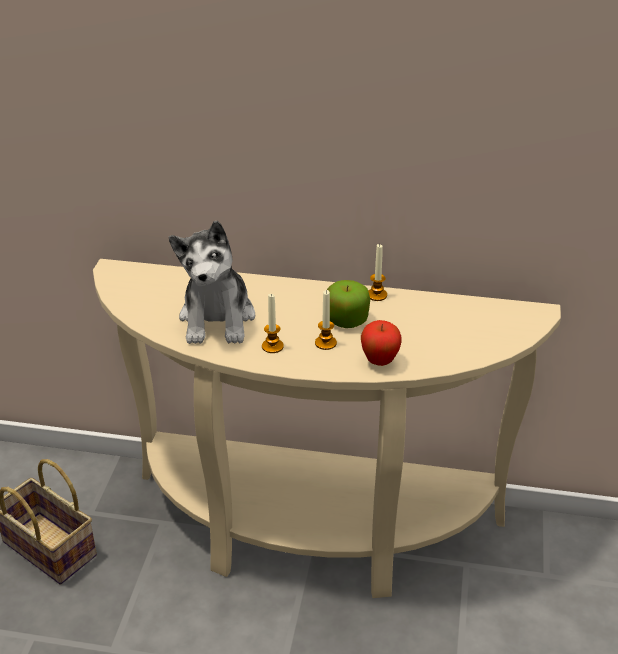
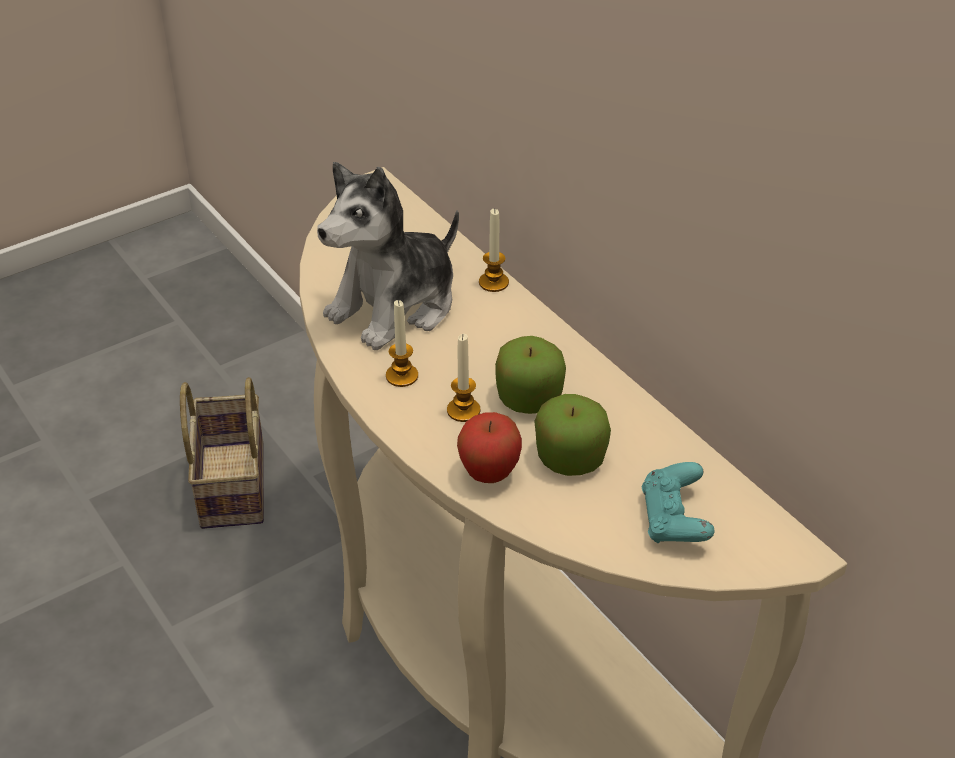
camera: 45 degrees right, 5 degrees up
candle [368,244,387,301] -> candle moved to [479,209,509,292]
none -> apple [534,394,611,476]
none -> turquoise game controller [642,462,715,543]

